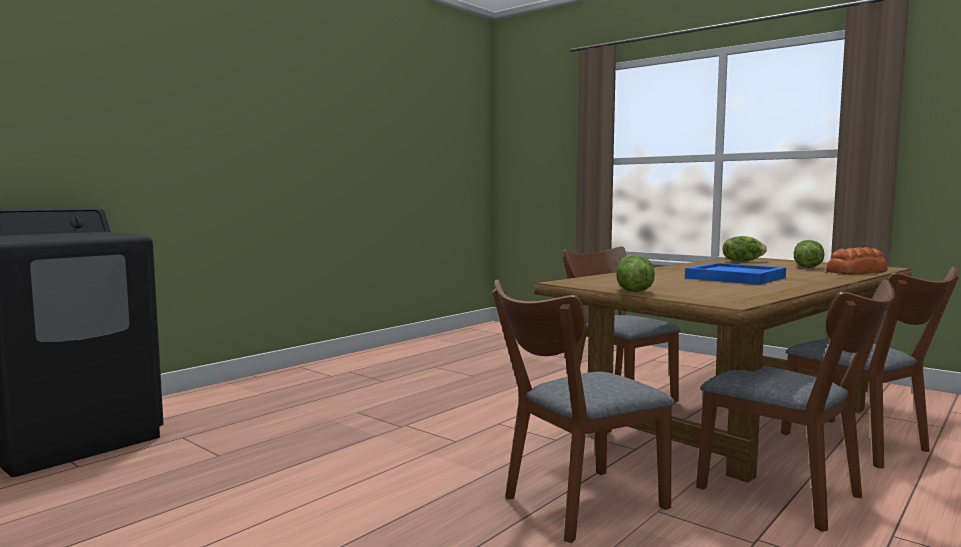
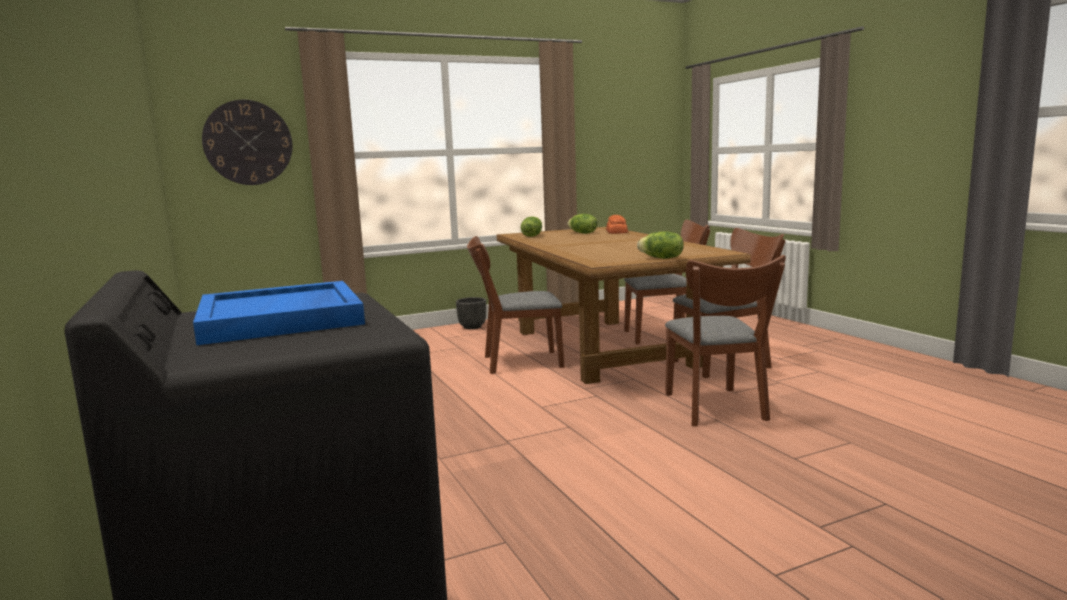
camera: 65 degrees left, 5 degrees up
blue tray [685,263,786,285] -> blue tray moved to [193,281,365,345]
none -> wall clock [202,100,292,185]
none -> black planter [456,297,486,329]

